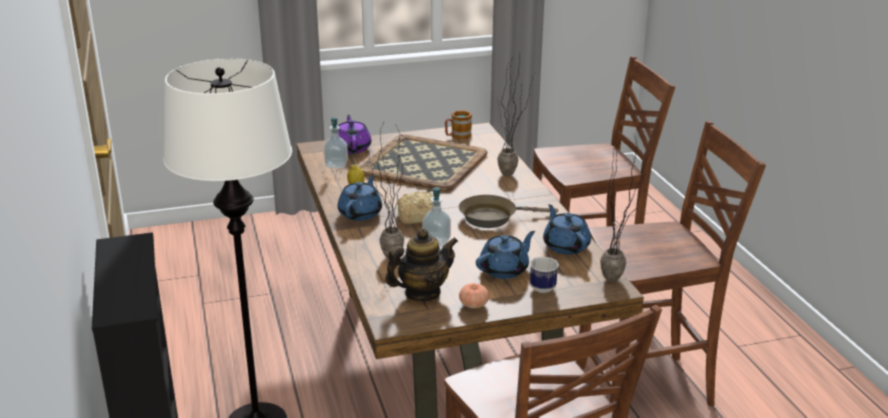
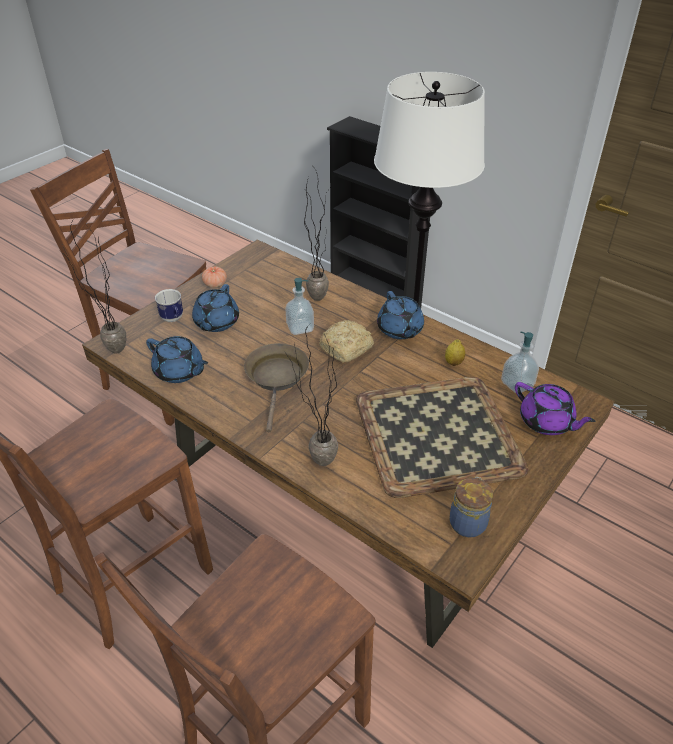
camera: 145 degrees right, 15 degrees up
teapot [385,228,458,301] -> none
mug [445,110,472,139] -> jar [449,477,493,538]
brown frying pan [459,195,558,228] -> brown frying pan turned 45 degrees counterclockwise [244,343,309,432]

